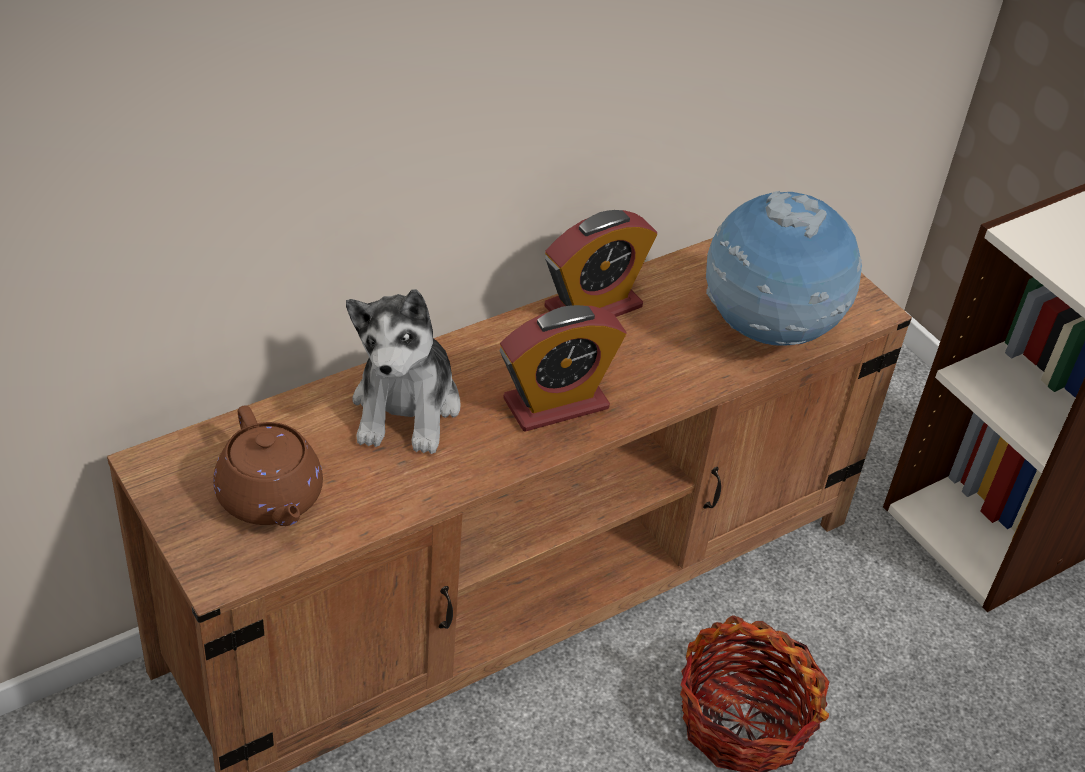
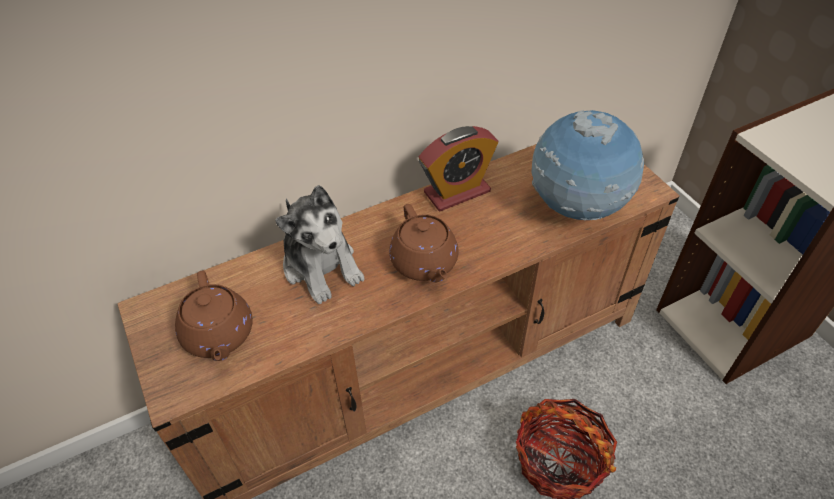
camera: 10 degrees right, 5 degrees up
plush toy [346,289,461,454] -> plush toy turned 45 degrees counterclockwise [275,185,365,304]
alarm clock [500,305,626,432] -> brown teapot [389,204,458,282]

